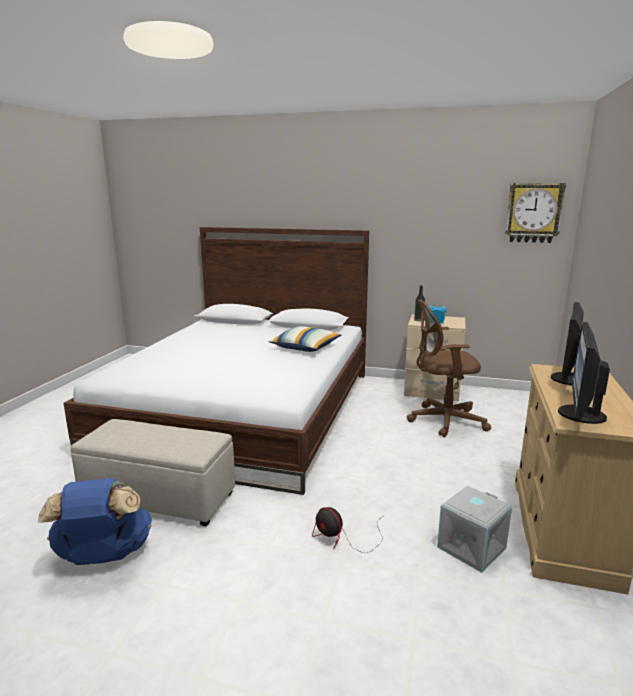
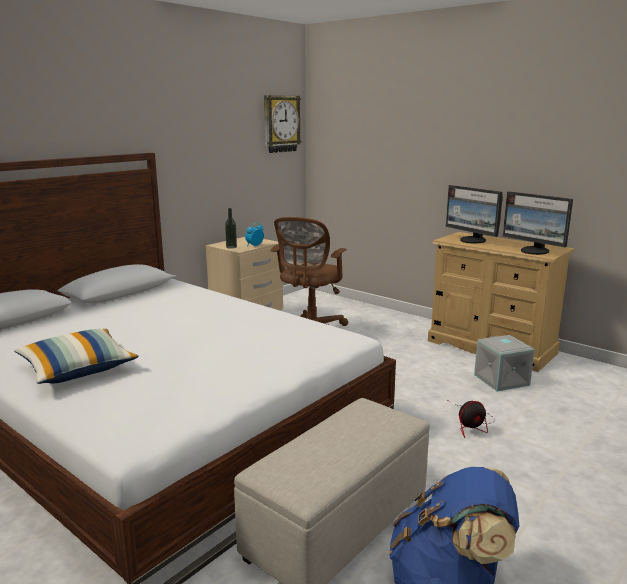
camera: 65 degrees left, 0 degrees up
pillow [268,326,341,352] -> pillow moved to [14,329,139,384]

